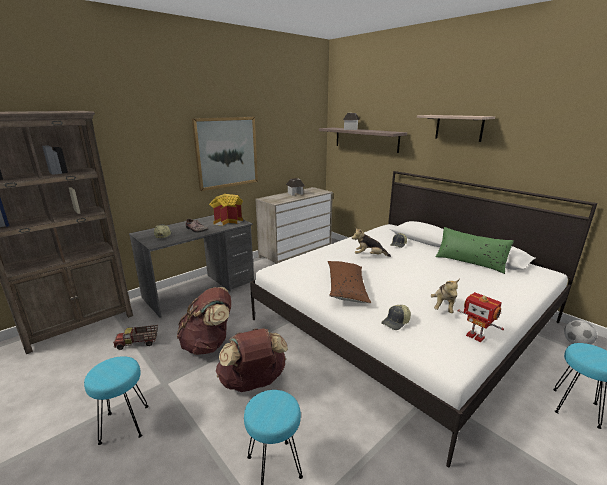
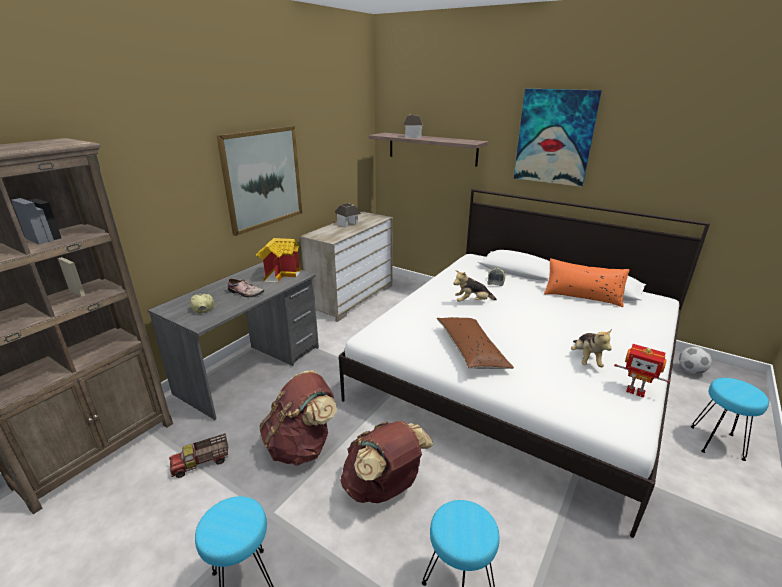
camera: 15 degrees left, 5 degrees up
cap [381,305,411,330] -> none
shelf [417,115,495,142] -> picture [514,89,602,187]
green pillow [436,227,514,274] -> orange pillow [544,258,630,307]

